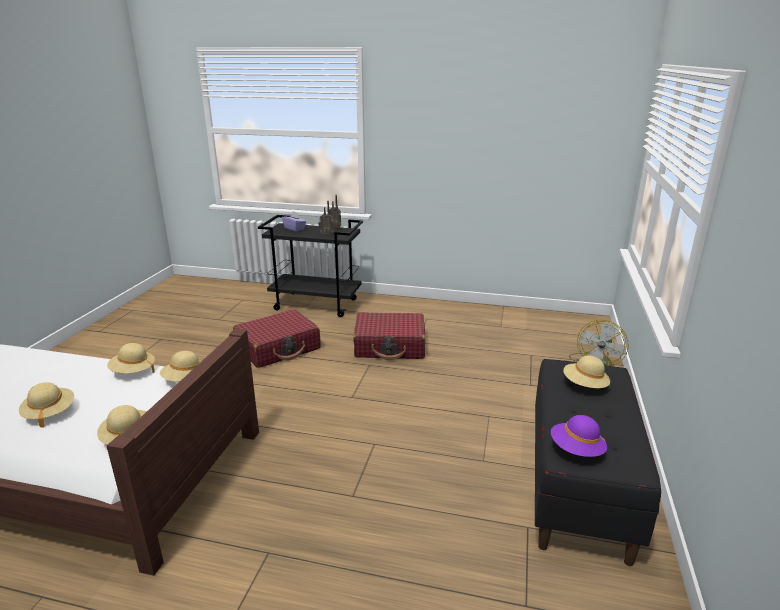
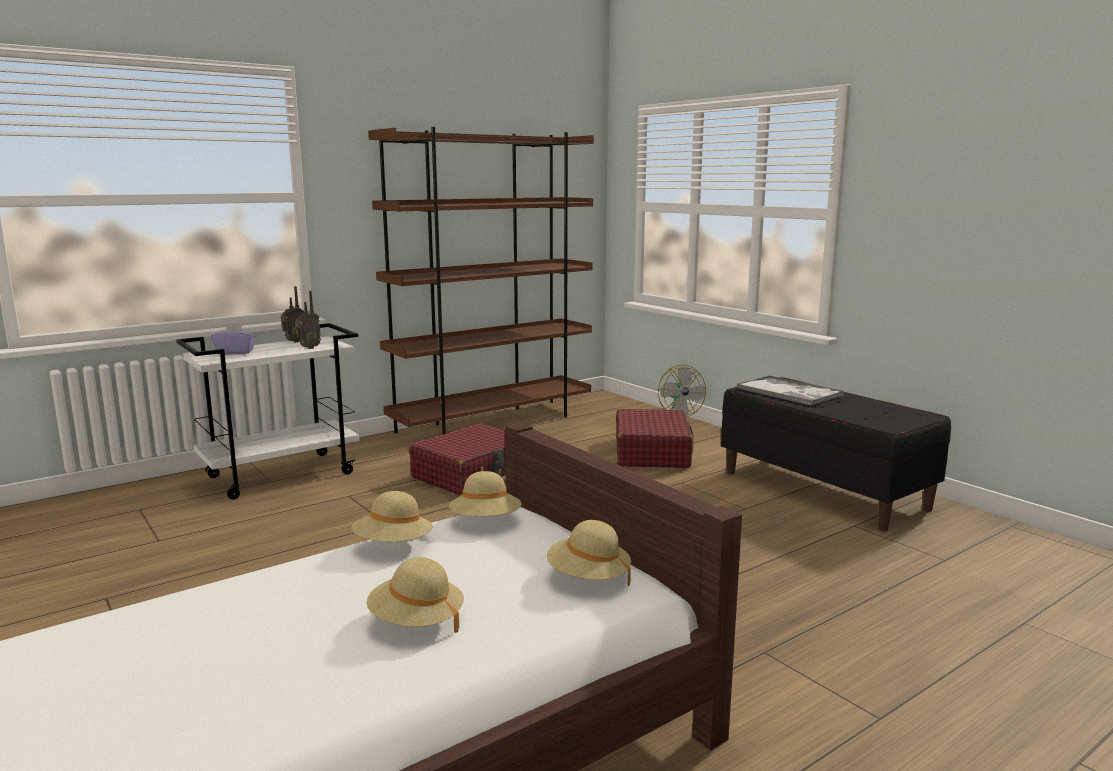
camera: 50 degrees left, 10 degrees down
red suitcase [233,309,321,368] -> red suitcase moved to [616,409,694,468]
black cart [258,215,363,317] -> white cart [176,323,360,500]
purple hat [551,415,607,457] -> none
beige hat [563,356,610,388] -> tray [737,375,844,406]
none -> brown bookcase [368,127,594,435]

